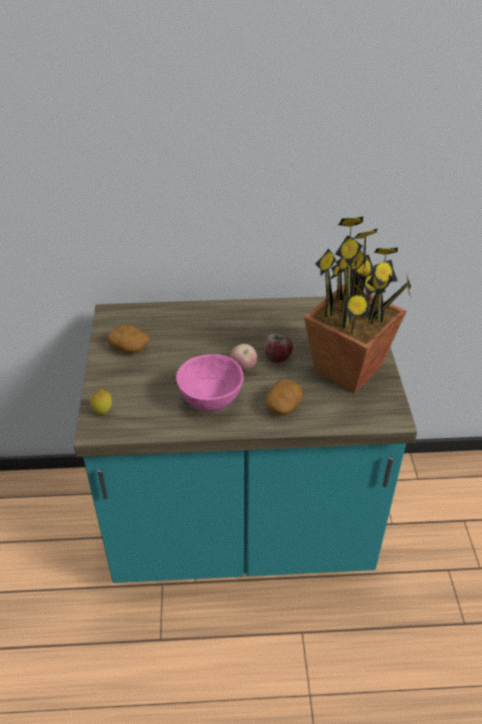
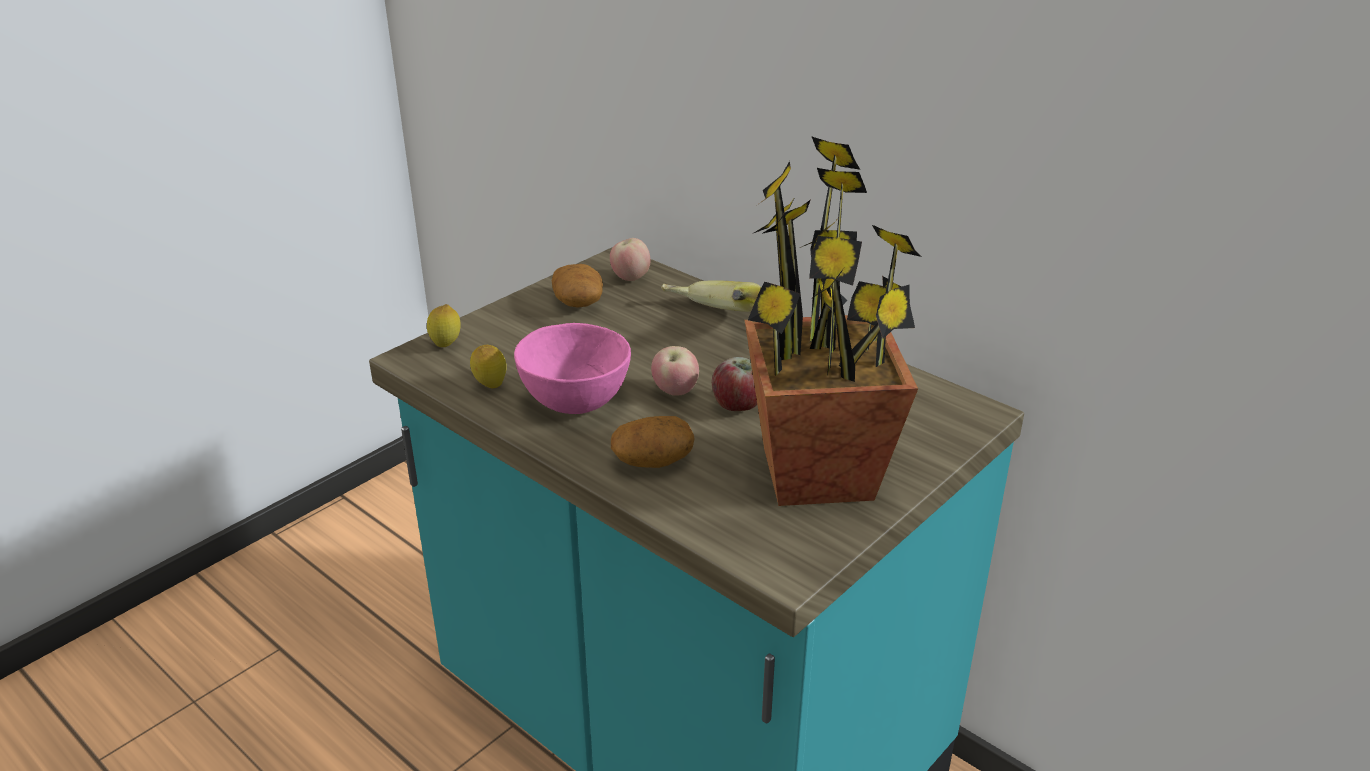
camera: 45 degrees right, 10 degrees down
none -> lemon [470,345,507,388]
none -> apple [610,238,651,281]
none -> banana [661,280,762,312]

